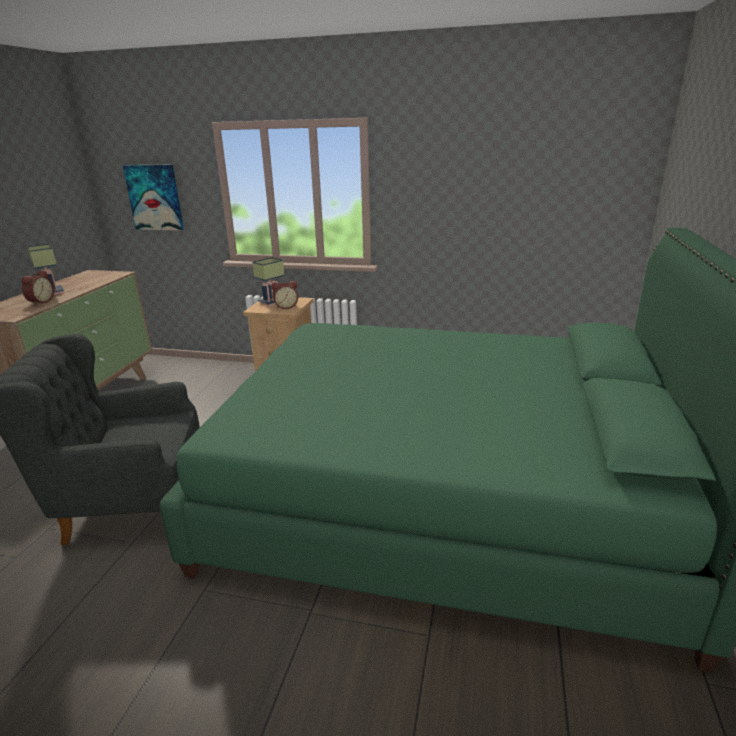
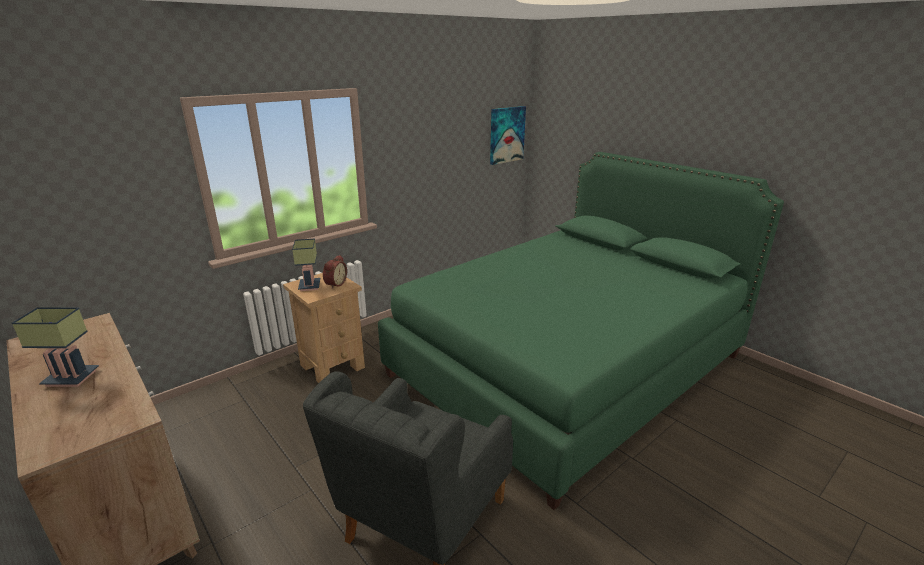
camera: 55 degrees left, 0 degrees up
alarm clock [22,270,54,305] -> none
picture [123,165,184,231] -> picture moved to [490,106,526,165]

